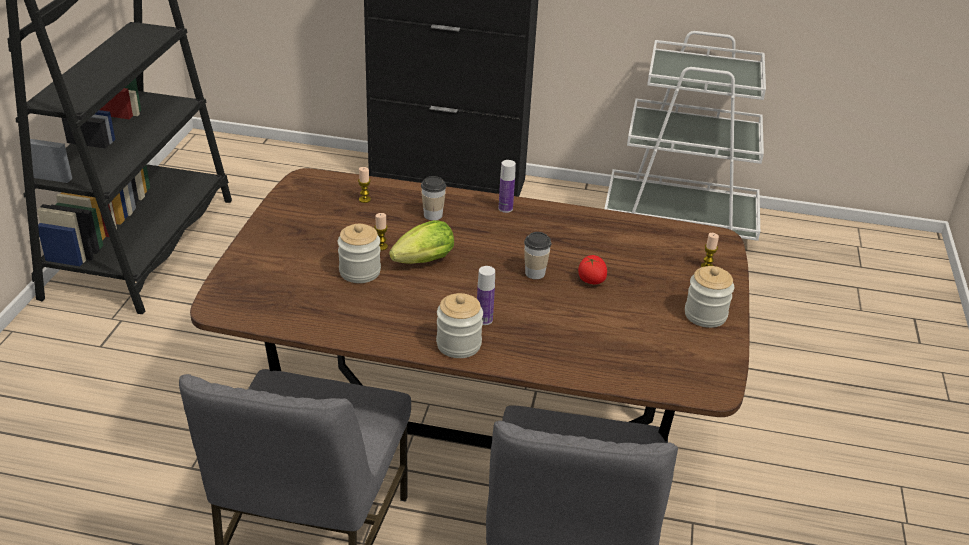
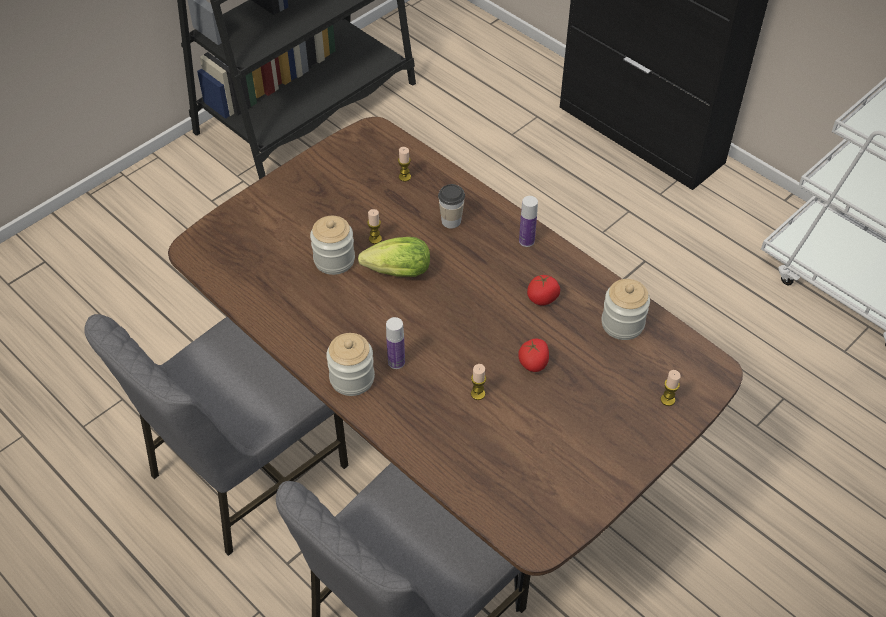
camera: 35 degrees right, 15 degrees up
cup [524,232,551,279] -> none
jar [685,266,734,328] -> jar moved to [601,279,650,340]
none -> candle [471,364,486,400]
none -> tomato [527,274,560,305]

